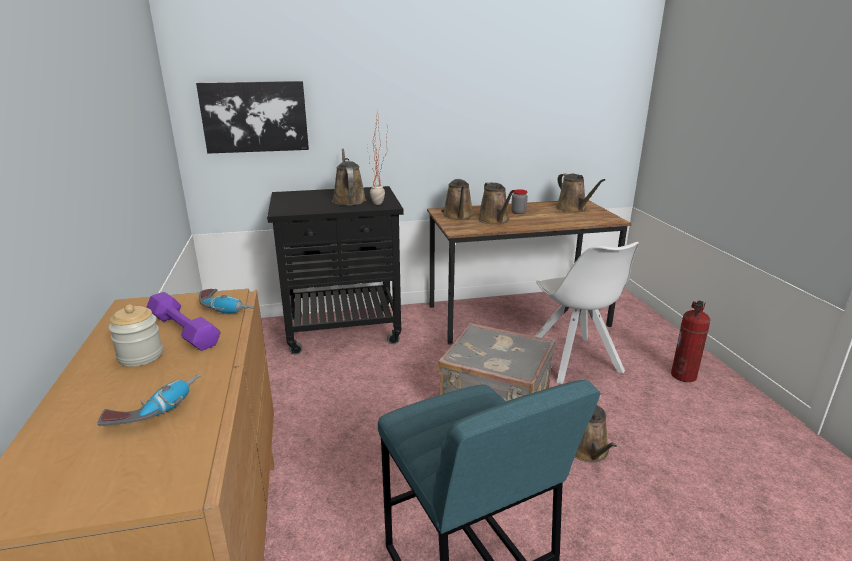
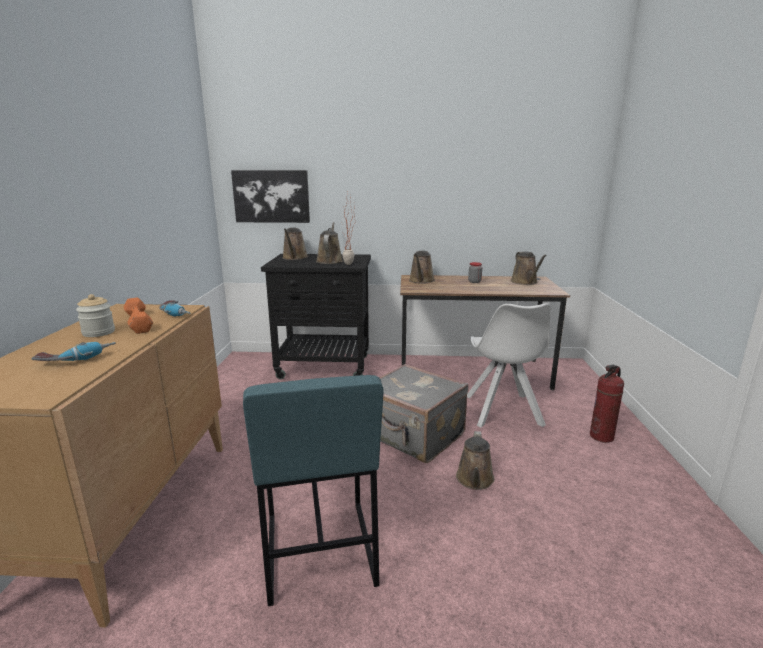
camera: 15 degrees right, 5 degrees down
purple dumbbell [146,292,221,351] -> orange dumbbell [124,298,153,334]
brown watering can [478,182,514,224] -> brown watering can moved to [282,228,308,260]

